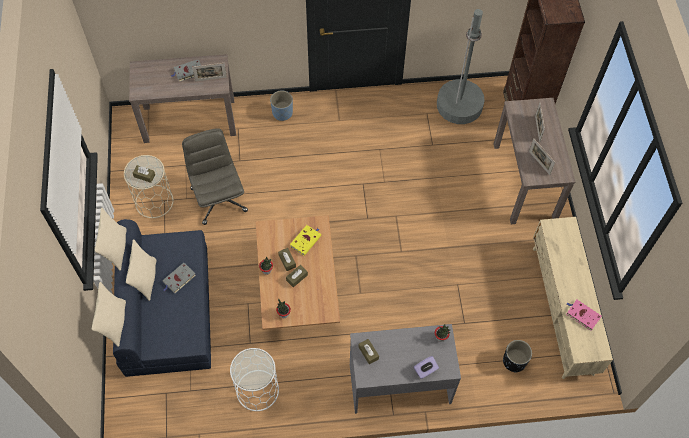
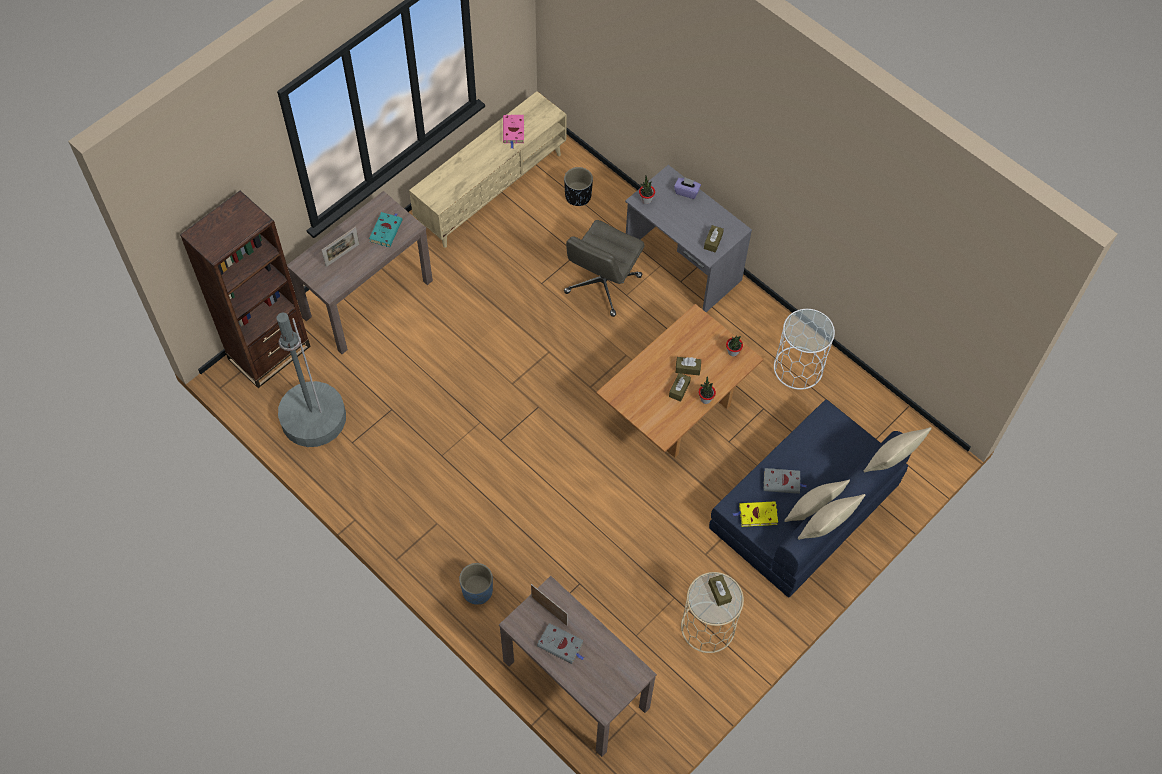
camera: 130 degrees left, 0 degrees up
grey office chair [182,128,248,225] -> grey office chair moved to [564,220,645,317]
yellow book [290,225,321,256] -> yellow book moved to [733,501,778,527]
picture frame [529,138,555,175] -> turquoise book [369,212,403,247]

